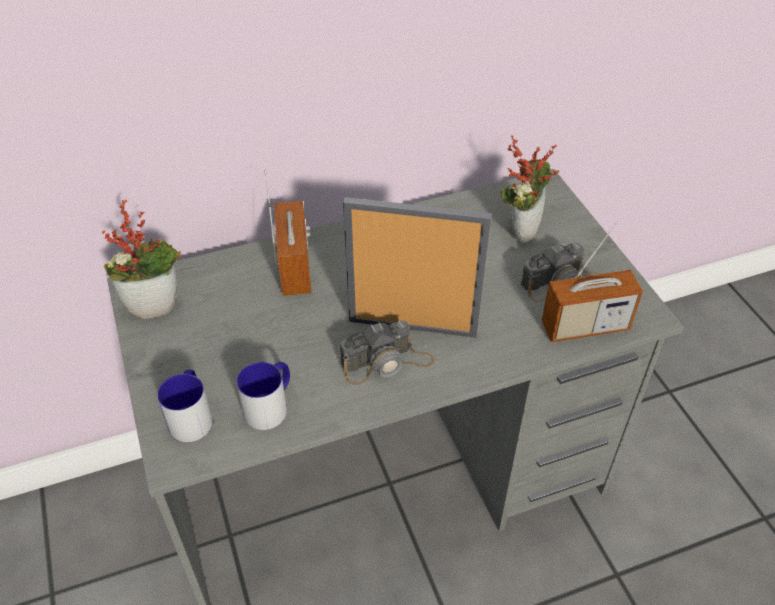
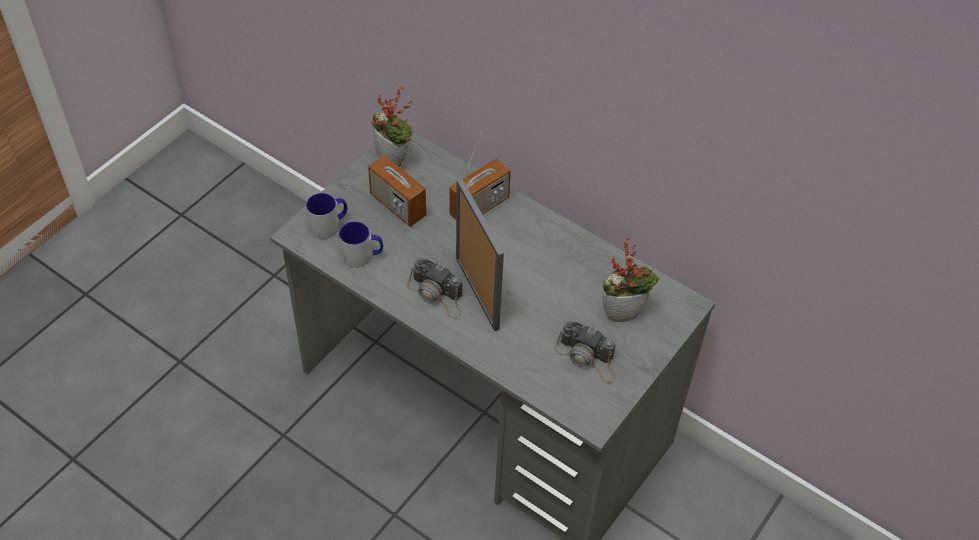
camera: 55 degrees right, 5 degrees up
radio [542,221,643,342] -> radio moved to [368,143,426,227]

